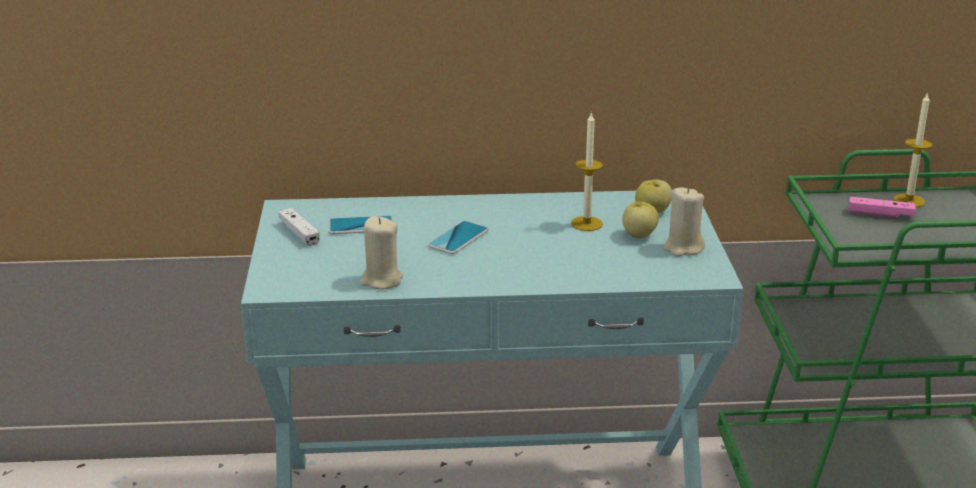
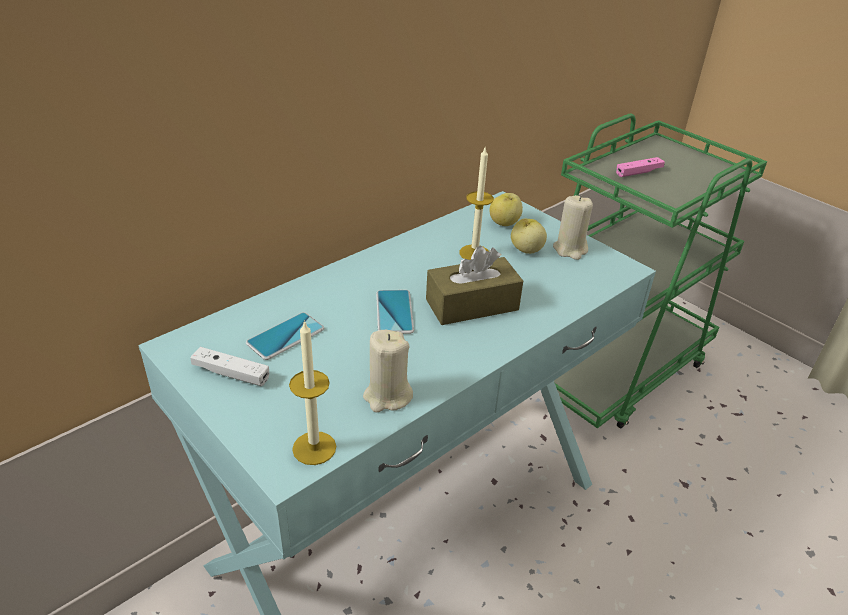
camera: 40 degrees left, 10 degrees up
candle [893,92,933,207] -> candle moved to [289,320,336,465]
none -> brown tissue box [426,246,523,325]

